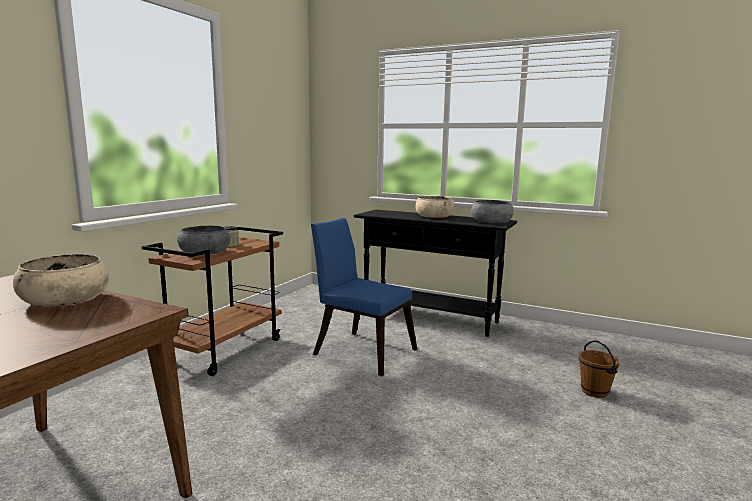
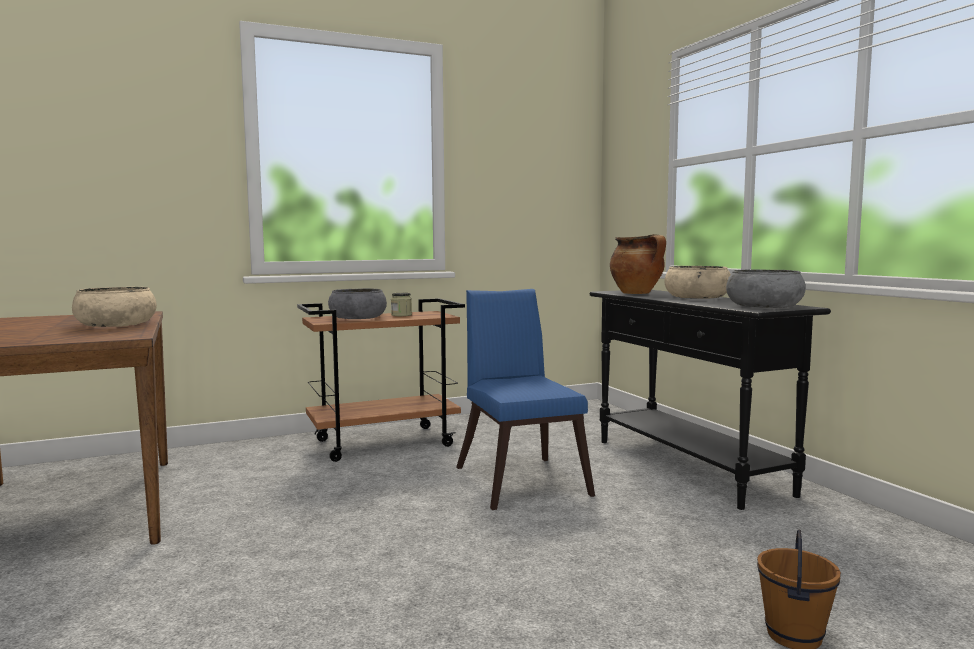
camera: 40 degrees right, 5 degrees down
none -> cooking pot [610,234,666,294]

